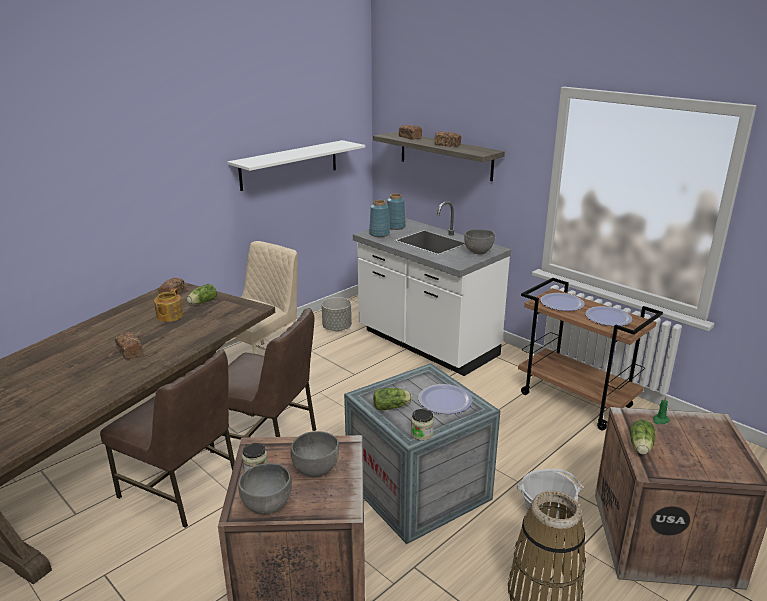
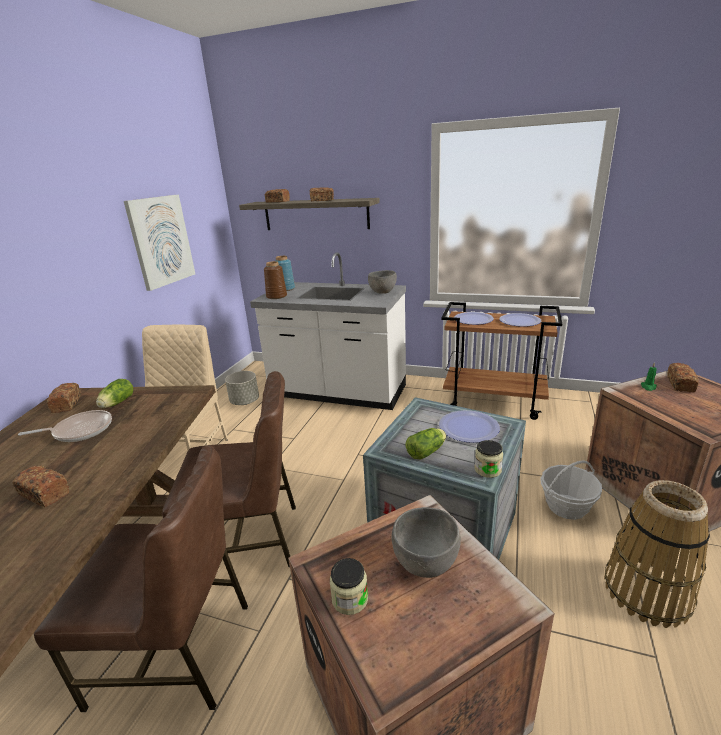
camera: 25 degrees left, 0 degrees up
teapot [154,288,183,322] -> frying pan [18,410,112,442]
white shelf [227,140,365,191] -> picture [124,195,195,291]
grey bowl [238,463,292,515] -> none
blue vase [369,200,390,237] -> brown vase [264,261,287,299]
lettuce [630,420,655,455] -> none
none -> bread [667,363,699,393]

